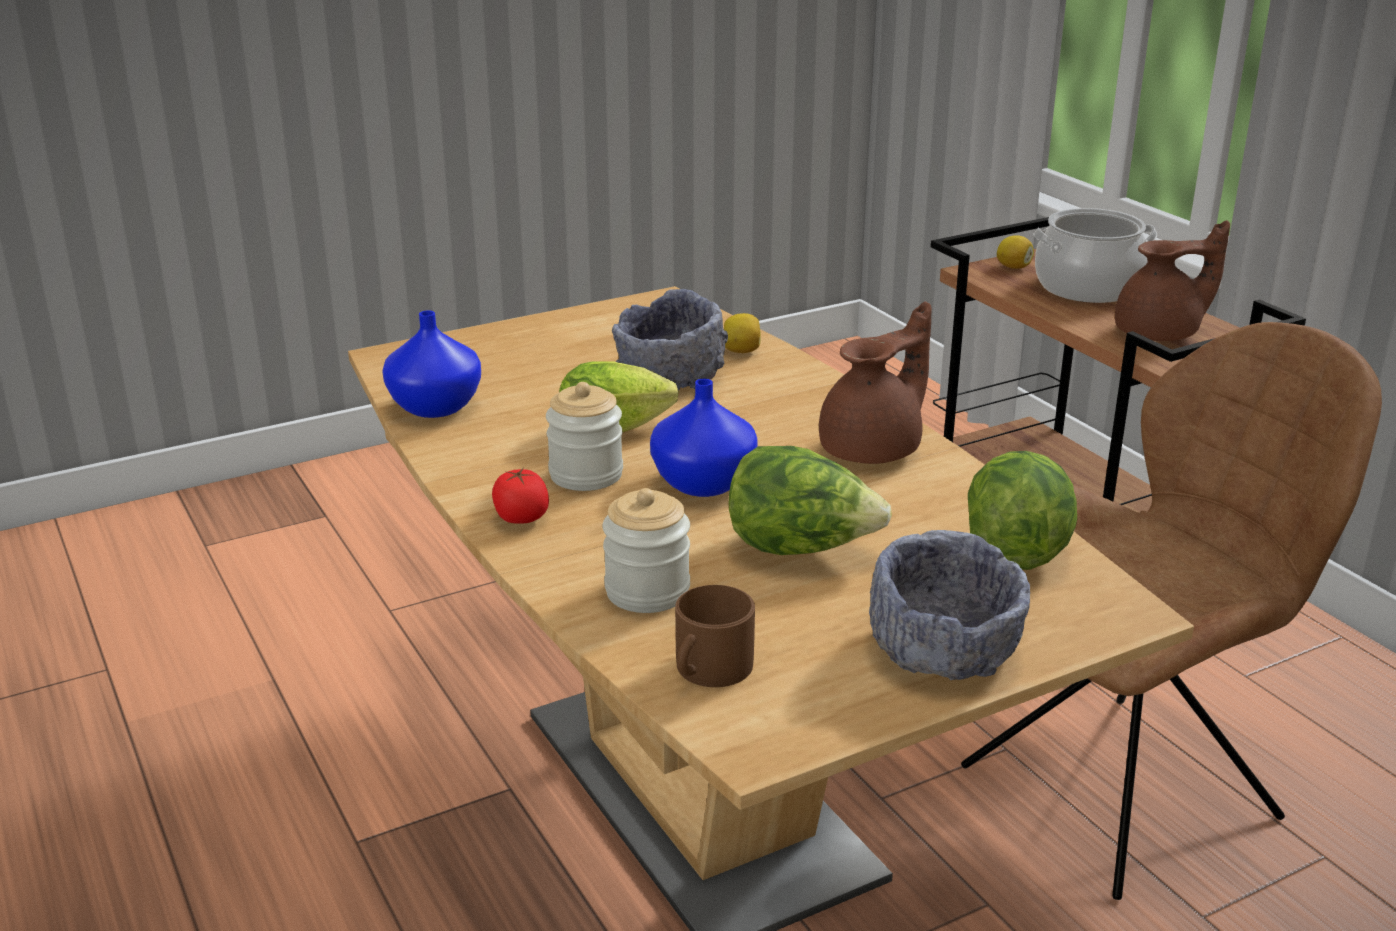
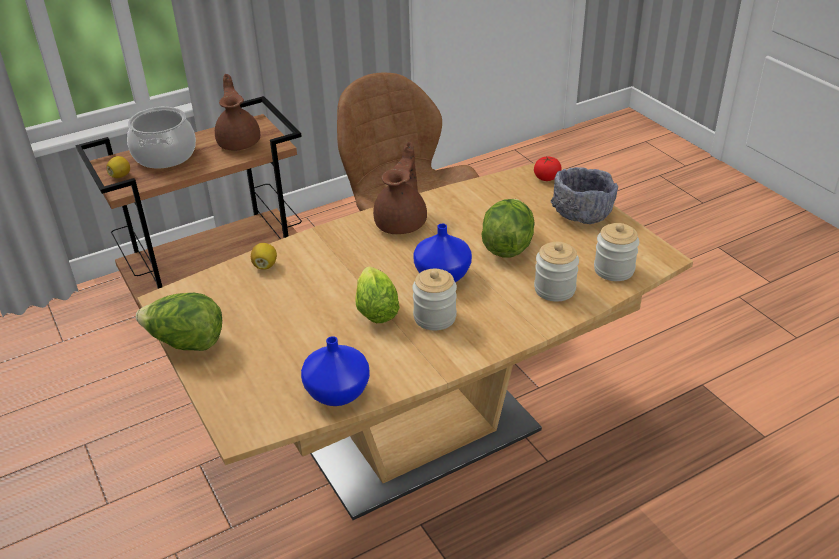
camera: 90 degrees left, 10 degrees up
tomato [492,468,549,524] -> tomato moved to [534,156,562,181]
grey bowl [612,289,728,390] -> none
brown mug [675,585,755,687] -> jar [594,223,639,281]
brown teapot [819,301,932,464] -> brown teapot turned 60 degrees clockwise [373,142,427,234]
lettuce [968,451,1077,570] -> lettuce moved to [136,293,222,351]

